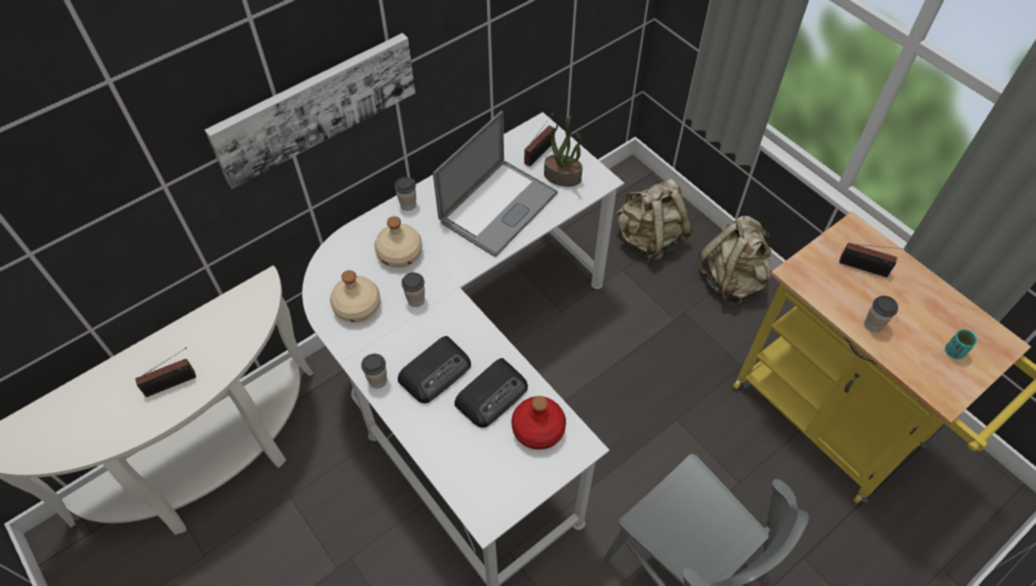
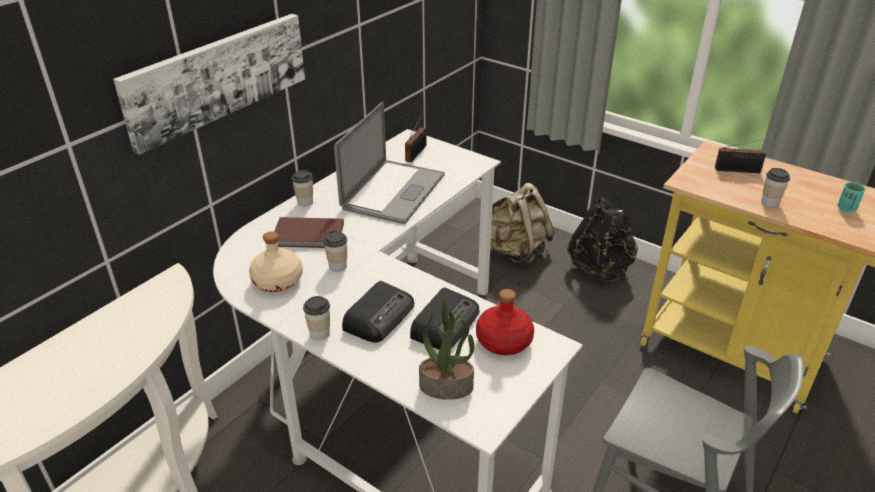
camera: 15 degrees left, 20 degrees down
radio [135,348,196,397] -> none
beige bottle [374,216,422,267] -> brown book [274,217,344,248]
potted plant [544,116,583,187] -> potted plant moved to [419,299,474,400]
beige backpack [699,216,771,305] -> black backpack [567,198,638,282]

